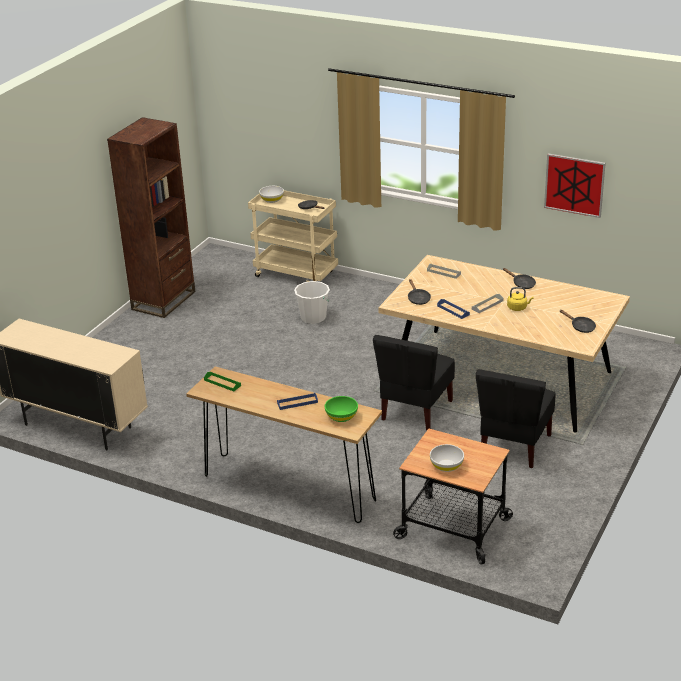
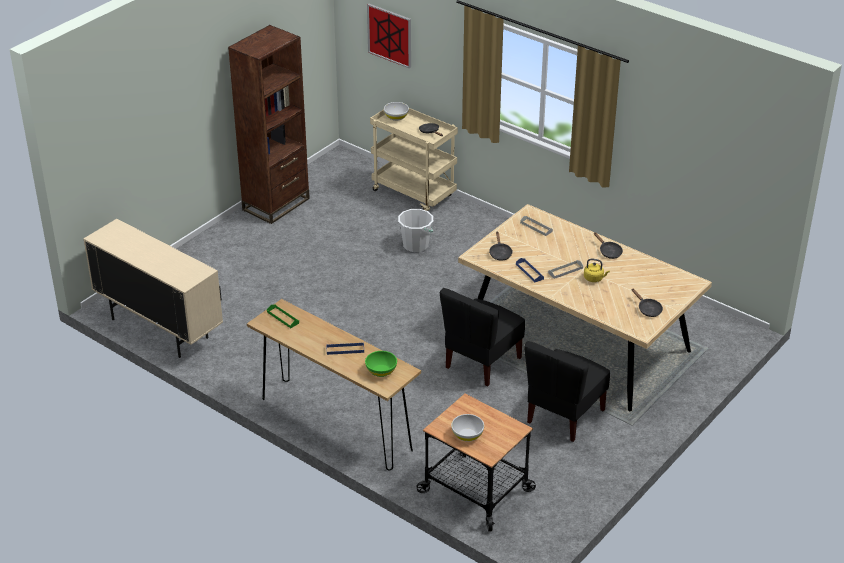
camera: 10 degrees right, 5 degrees up
picture [544,154,606,218] -> picture moved to [367,4,411,69]

